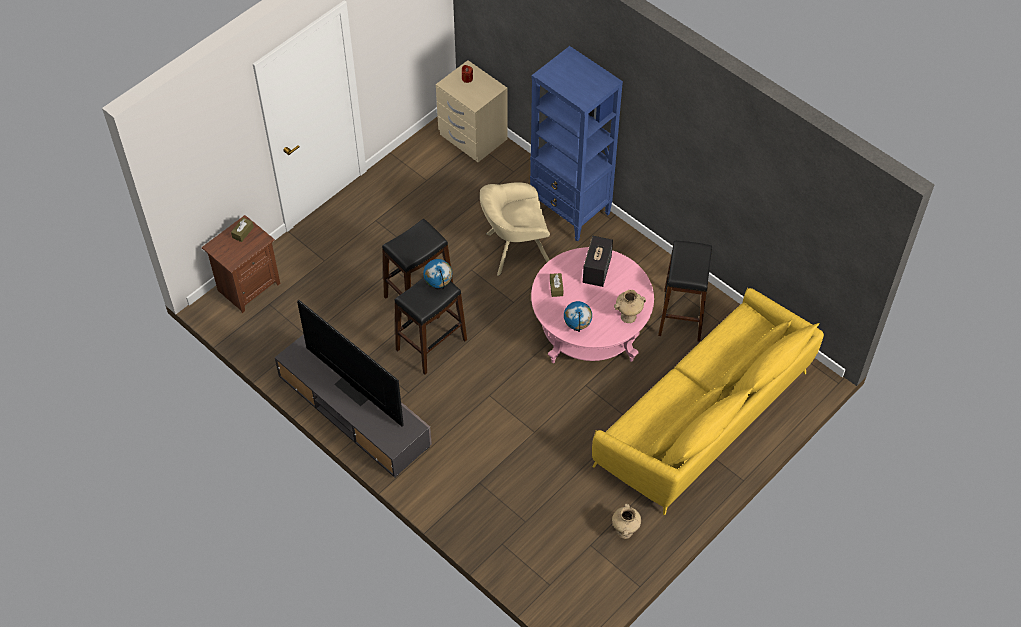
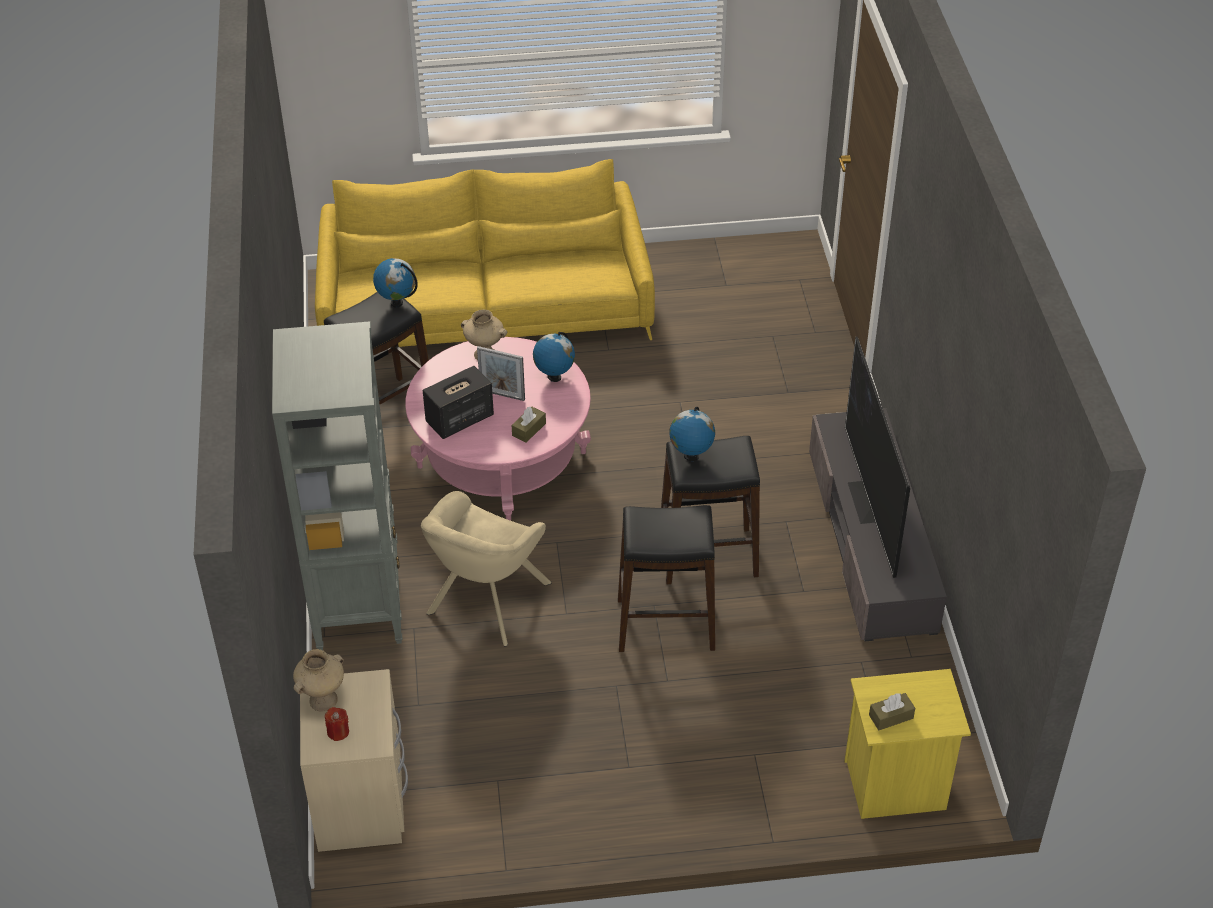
camera: 140 degrees left, 10 degrees down
brown nightstand [202,215,280,313] -> yellow nightstand [844,669,971,819]
beige armchair [480,182,550,276] -> beige armchair turned 90 degrees clockwise [421,491,552,646]
blue bookcase [530,46,623,242] -> grey bookcase [272,321,403,650]
beige vase [612,504,641,539] -> beige vase moved to [293,649,344,712]
none -> globe [373,258,418,308]
none -> picture frame [477,346,525,401]

